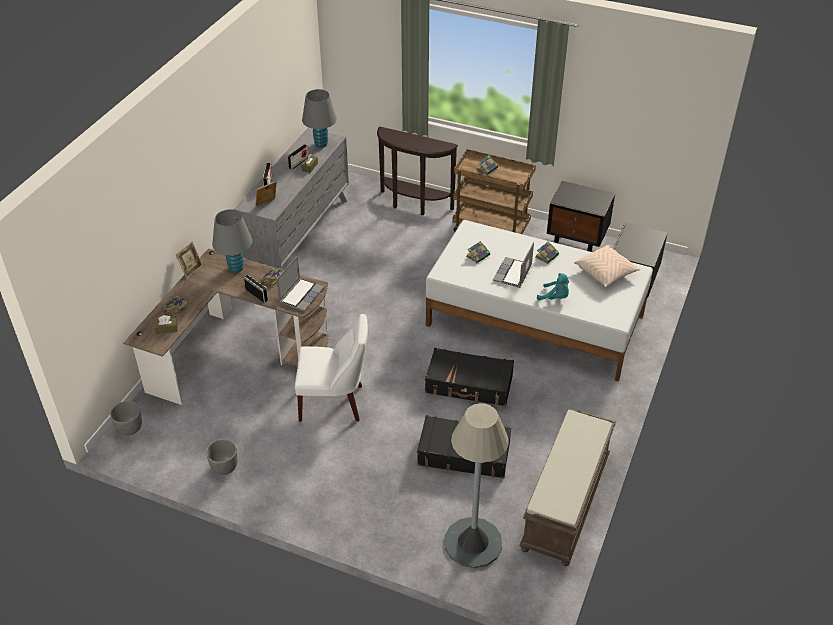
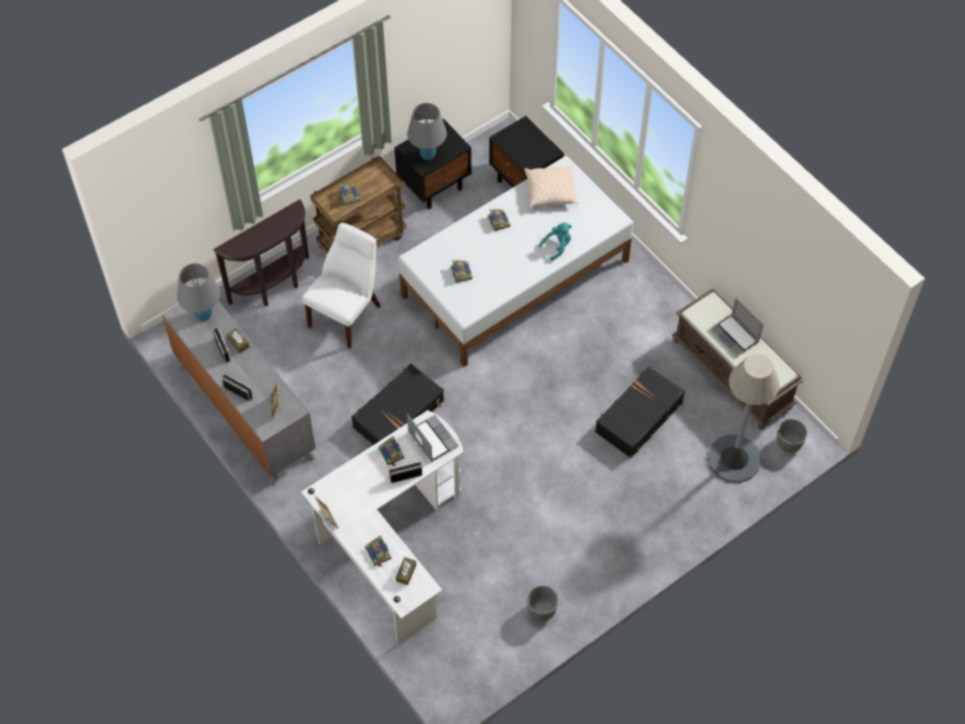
camera: 60 degrees left, 15 degrees up
grey planter [110,401,142,436] -> grey planter moved to [777,419,808,453]
brown desk [123,249,329,405] -> white desk [301,410,464,645]
grey table lamp [212,209,252,273] -> grey table lamp moved to [407,103,447,160]
white chair [295,314,368,422] -> white chair moved to [302,223,381,349]
black suitcase [425,348,514,406] -> black suitcase moved to [351,363,444,445]
laptop [493,242,534,288] -> laptop moved to [709,297,764,357]

